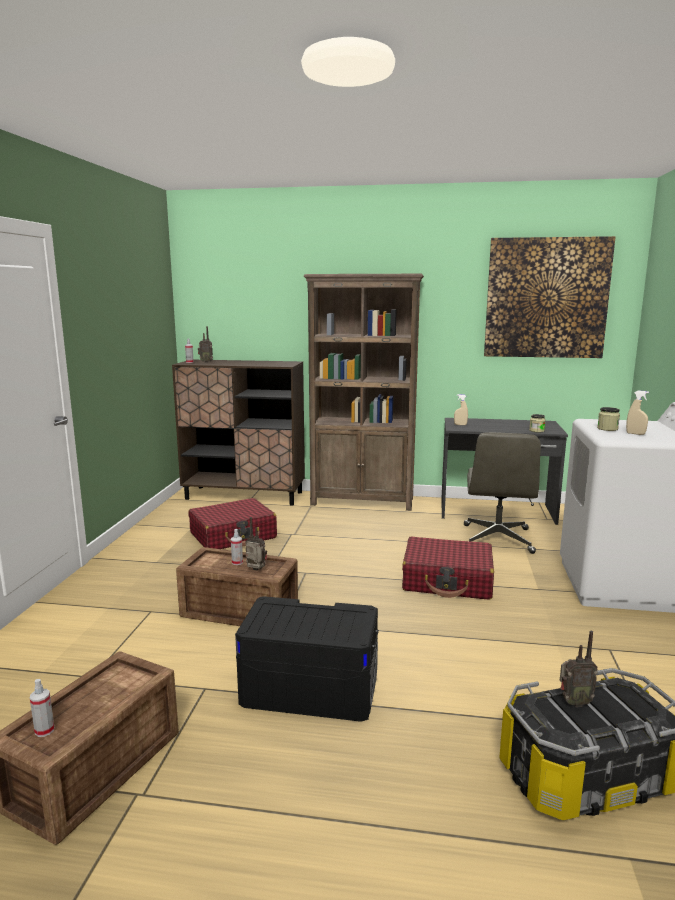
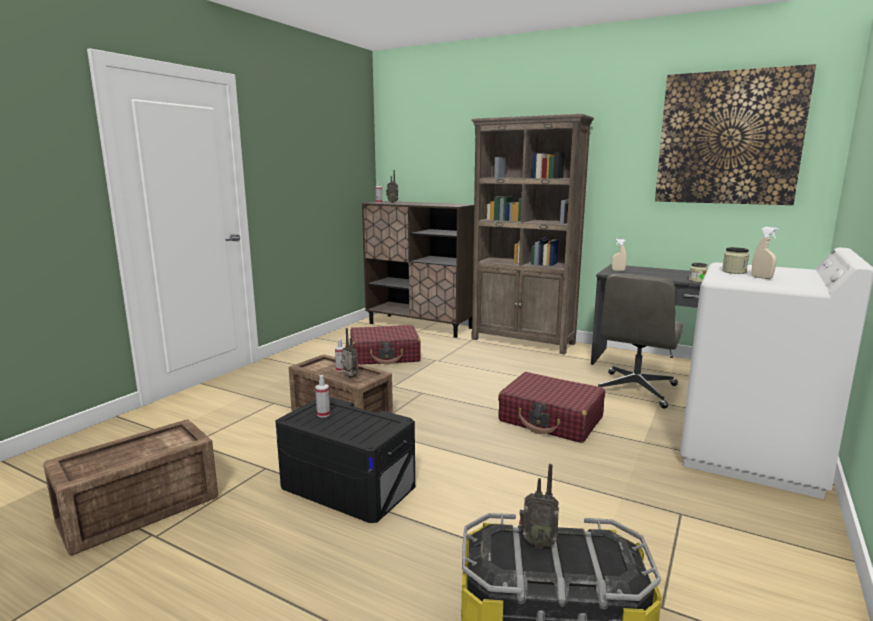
camera: 20 degrees right, 0 degrees up
spray bottle [30,679,54,737] -> spray bottle moved to [315,375,330,418]

